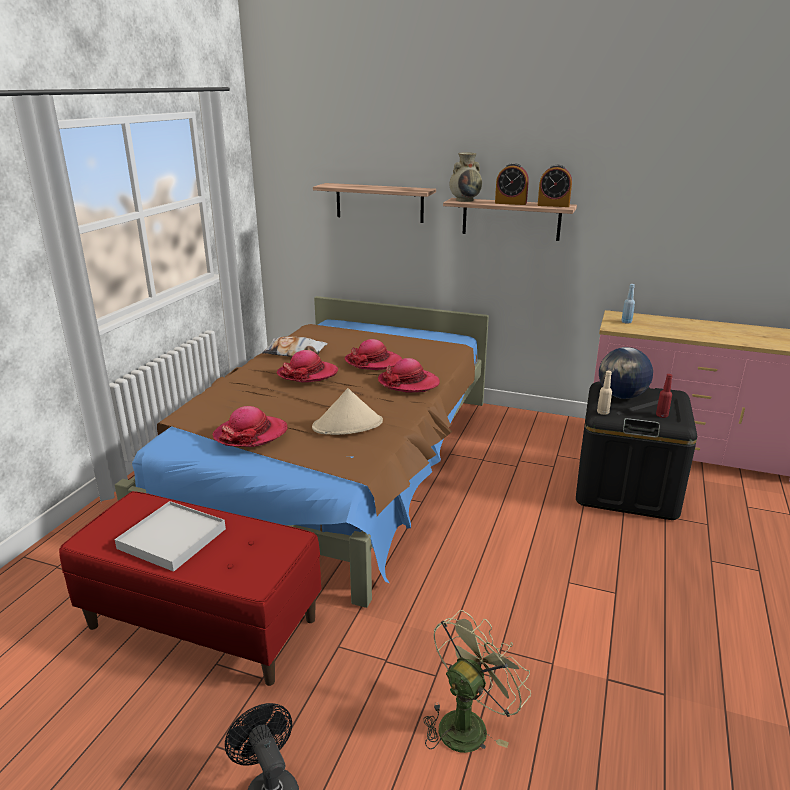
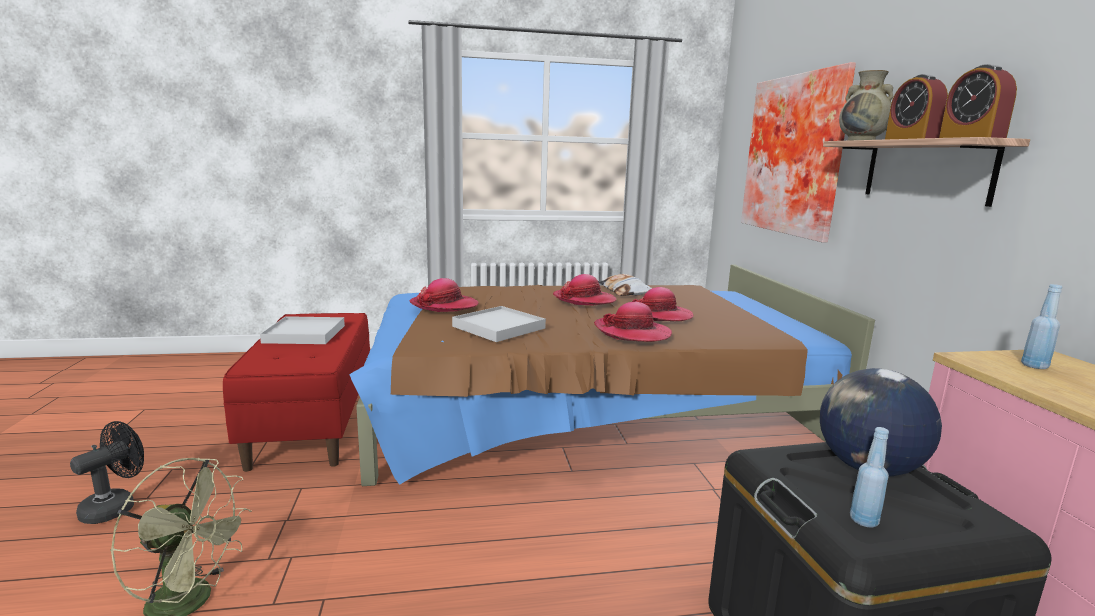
camera: 60 degrees right, 10 degrees down
beige hat [312,388,383,435] -> white tray [452,306,546,342]
shelf [313,183,436,223] -> picture [741,62,856,243]
beige bottle [597,371,612,415] -> none
red bottle [656,374,672,418] -> blue bottle [850,427,889,528]

